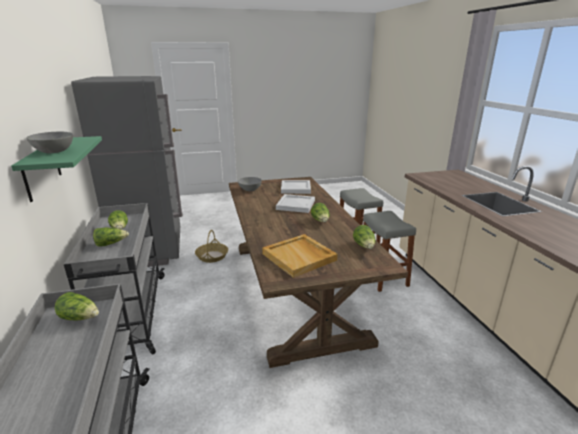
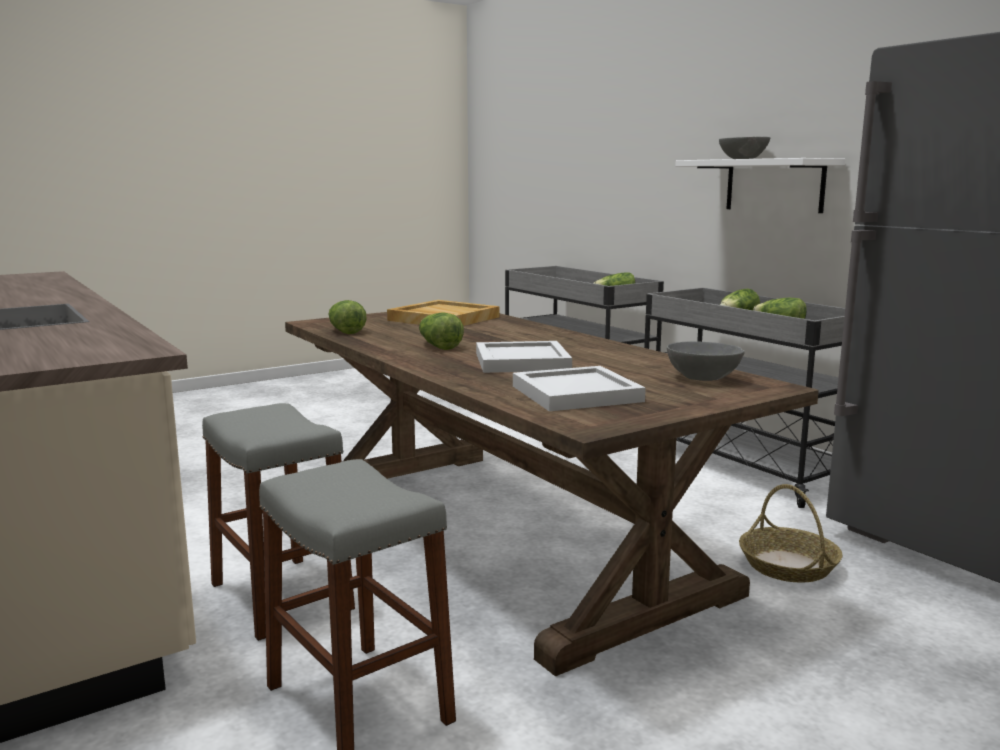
camera: 160 degrees right, 10 degrees down
green shelf [11,136,102,202] -> white shelf [675,158,846,213]

